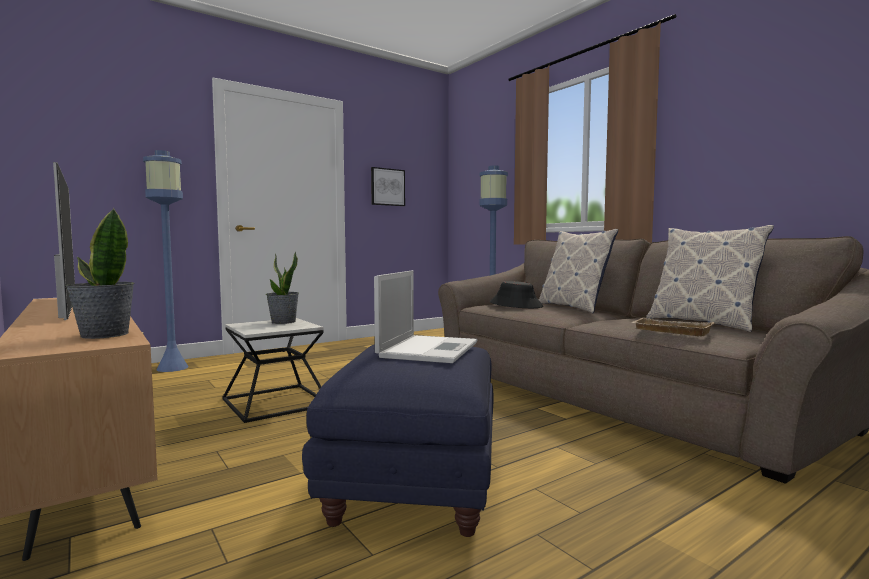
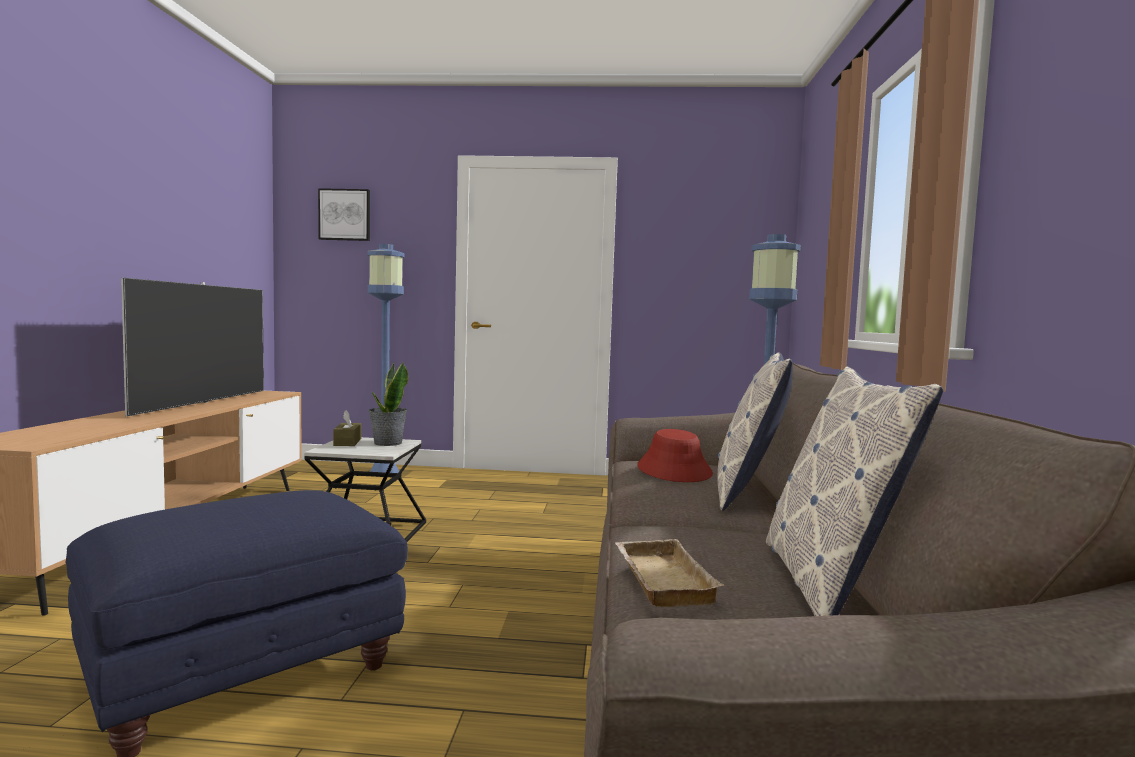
camera: 40 degrees right, 0 degrees up
potted plant [66,208,135,339] -> none
picture [371,167,405,206] -> picture moved to [318,188,370,241]
laptop [374,270,477,363] -> none
black hat [490,281,543,308] -> red hat [637,429,713,482]
none -> brown tissue box [333,410,361,446]

